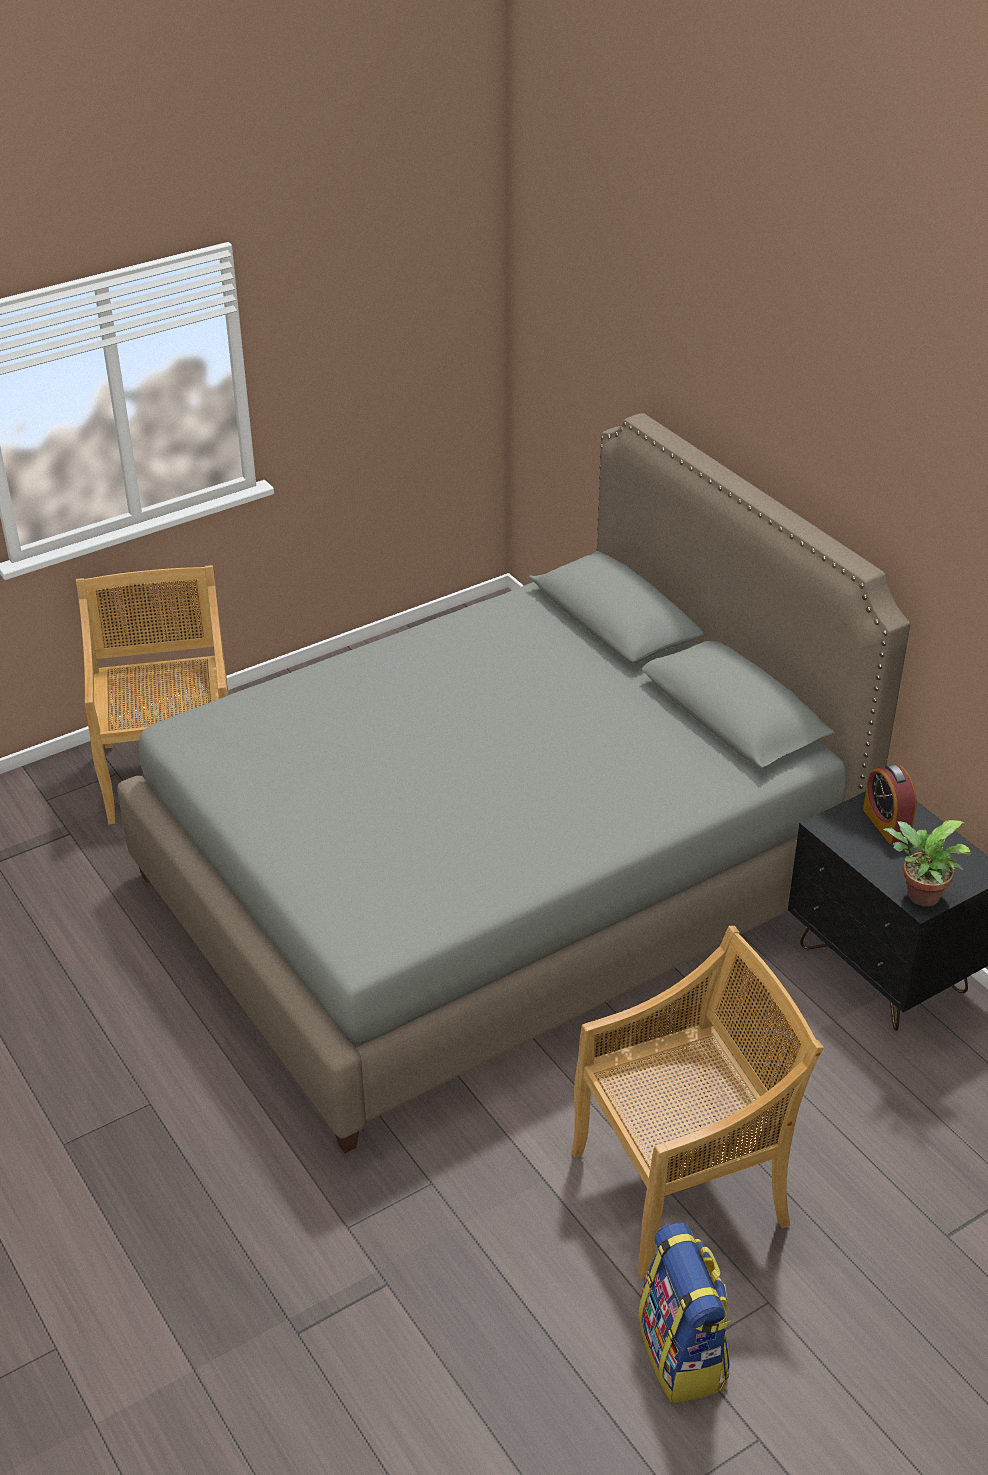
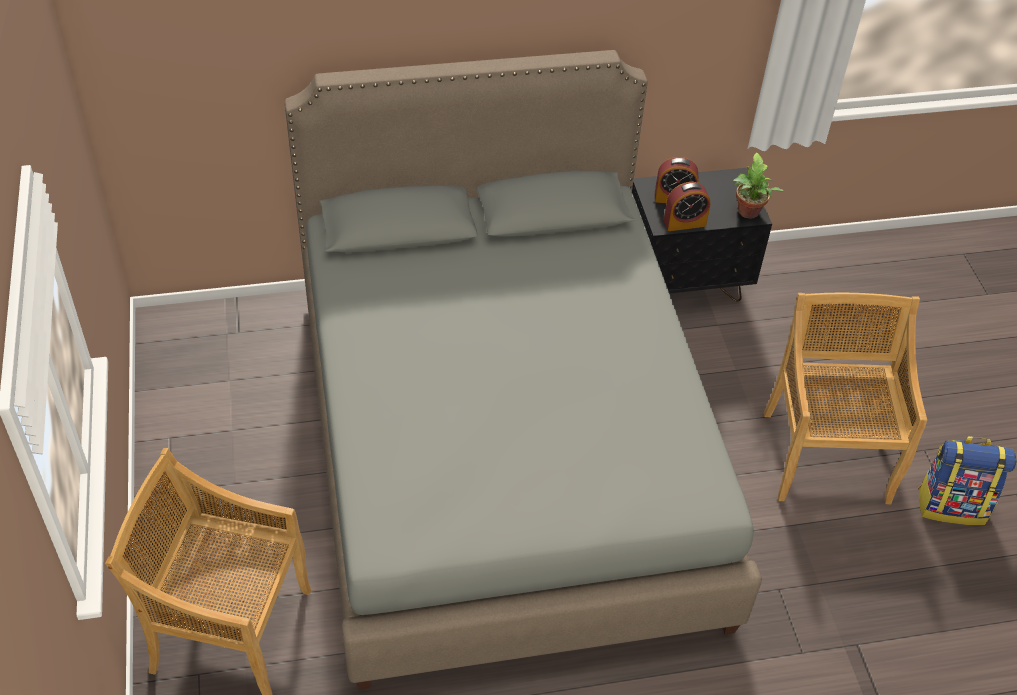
camera: 70 degrees left, 10 degrees up
none -> alarm clock [664,182,711,231]

